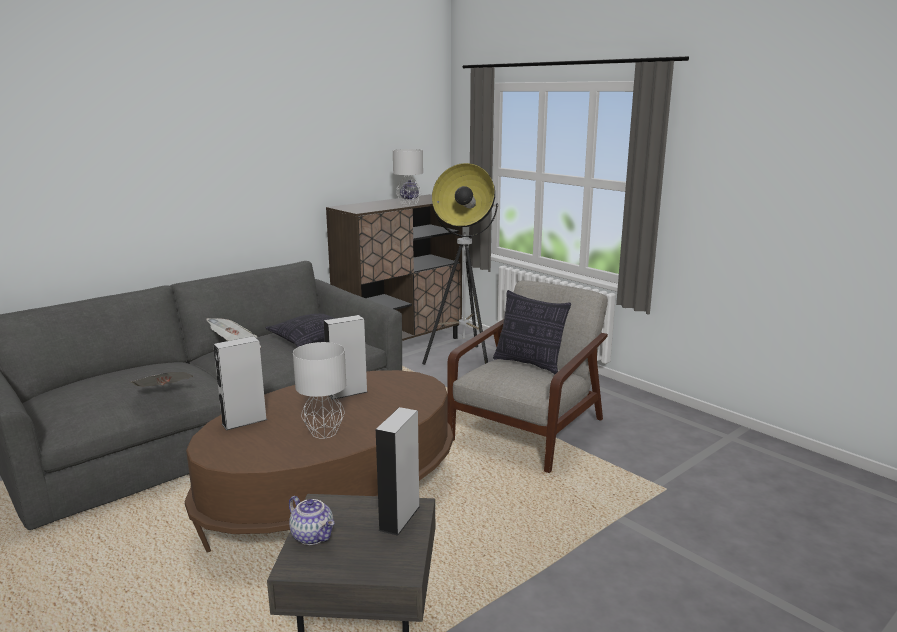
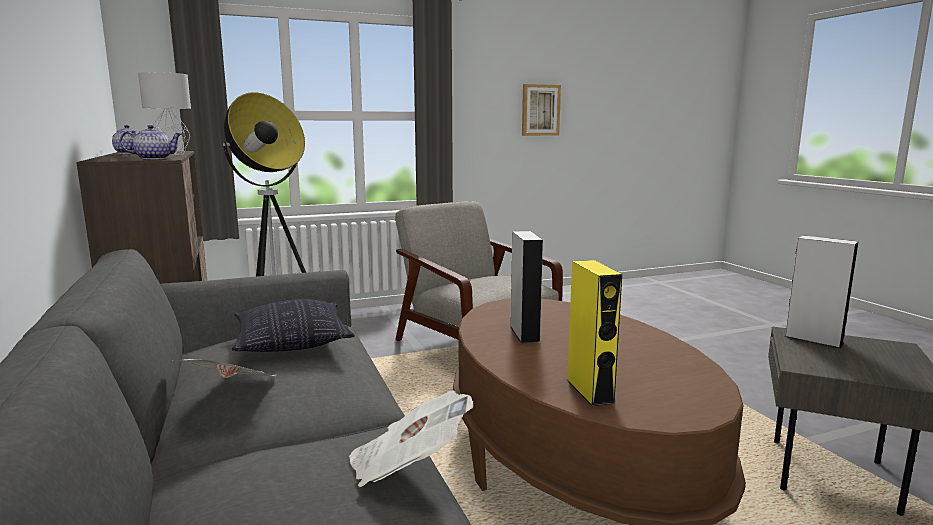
camera: 70 degrees left, 5 degrees down
grey speaker [213,336,267,430] -> yellow speaker [567,260,622,406]
teapot [289,496,334,545] -> teapot moved to [120,125,182,159]
grey table lamp [293,342,346,438] -> none
pillow [493,290,571,374] -> none
none -> picture [522,84,561,136]

